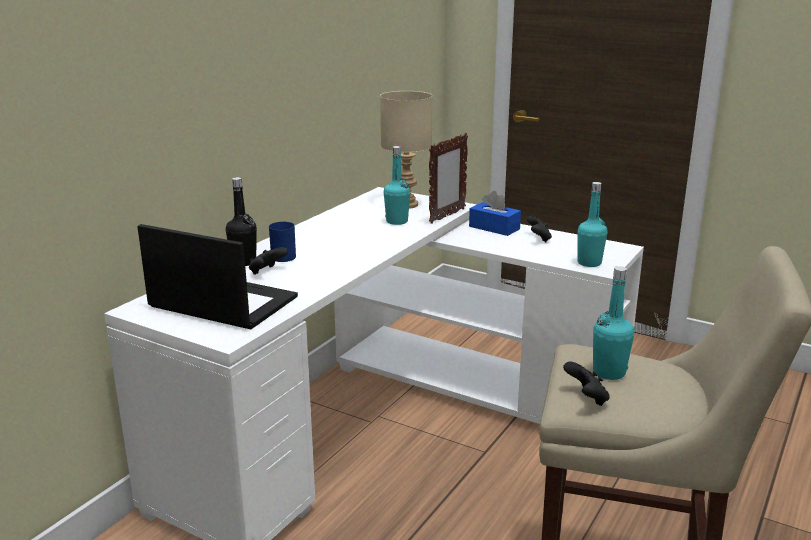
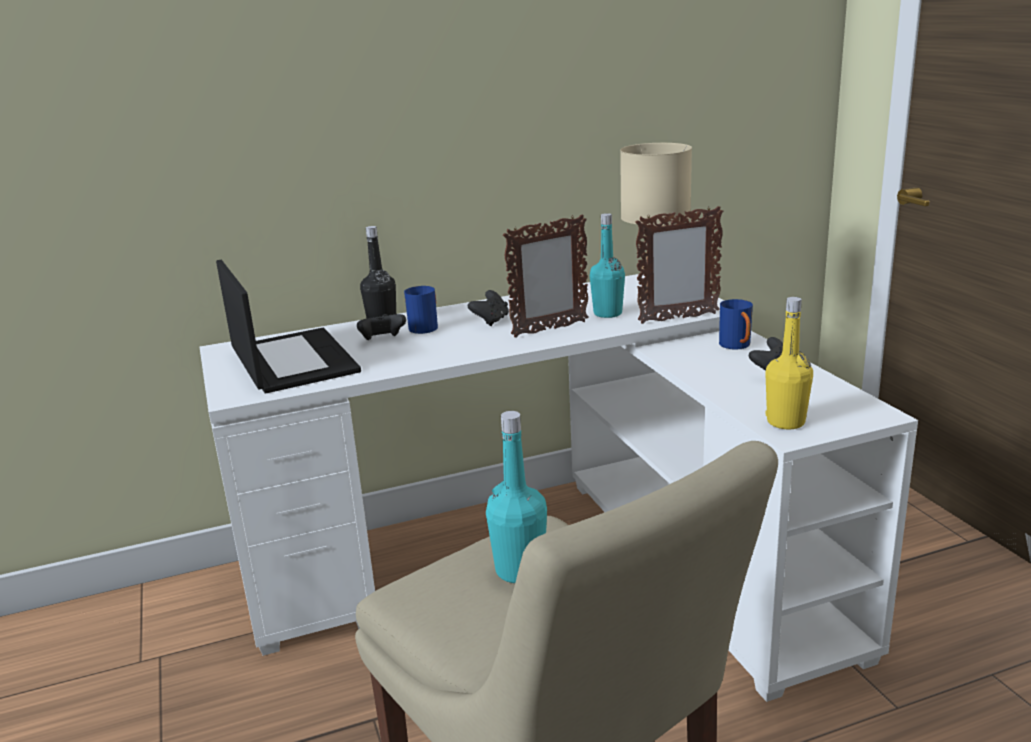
camera: 40 degrees right, 0 degrees up
blue tissue box [469,191,521,236] -> blue mug [719,299,753,350]
black game controller [563,362,610,406] -> black game controller moved to [468,290,509,326]
turquoise bottle [578,182,607,267] -> yellow bottle [765,297,813,429]
none -> picture frame [503,215,589,338]

